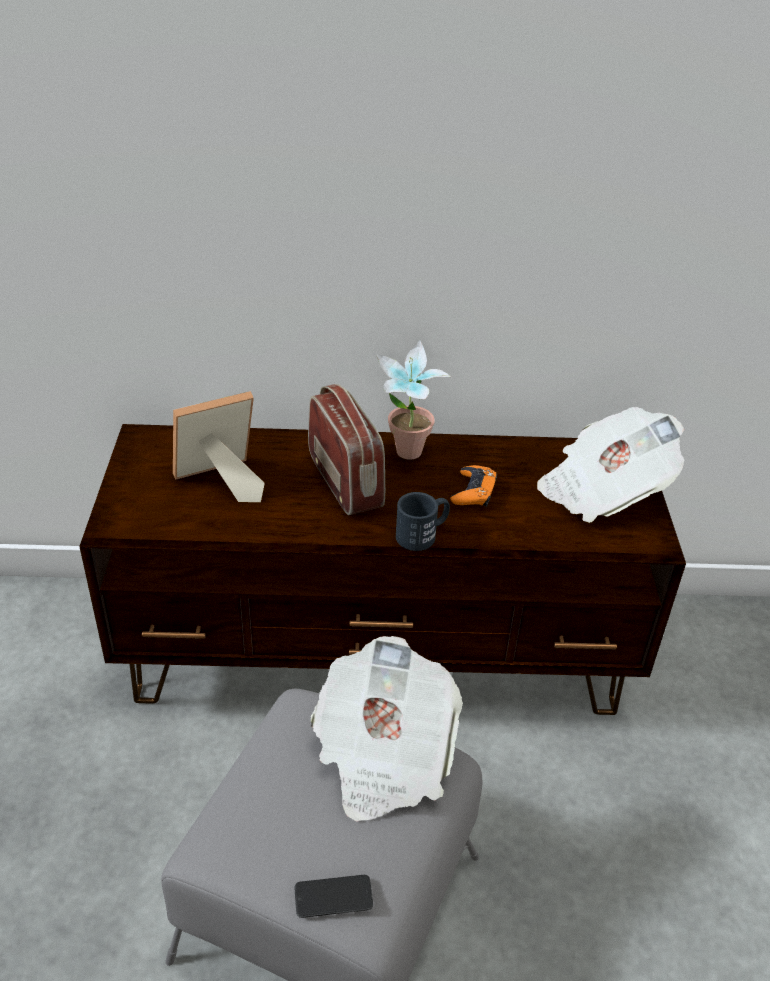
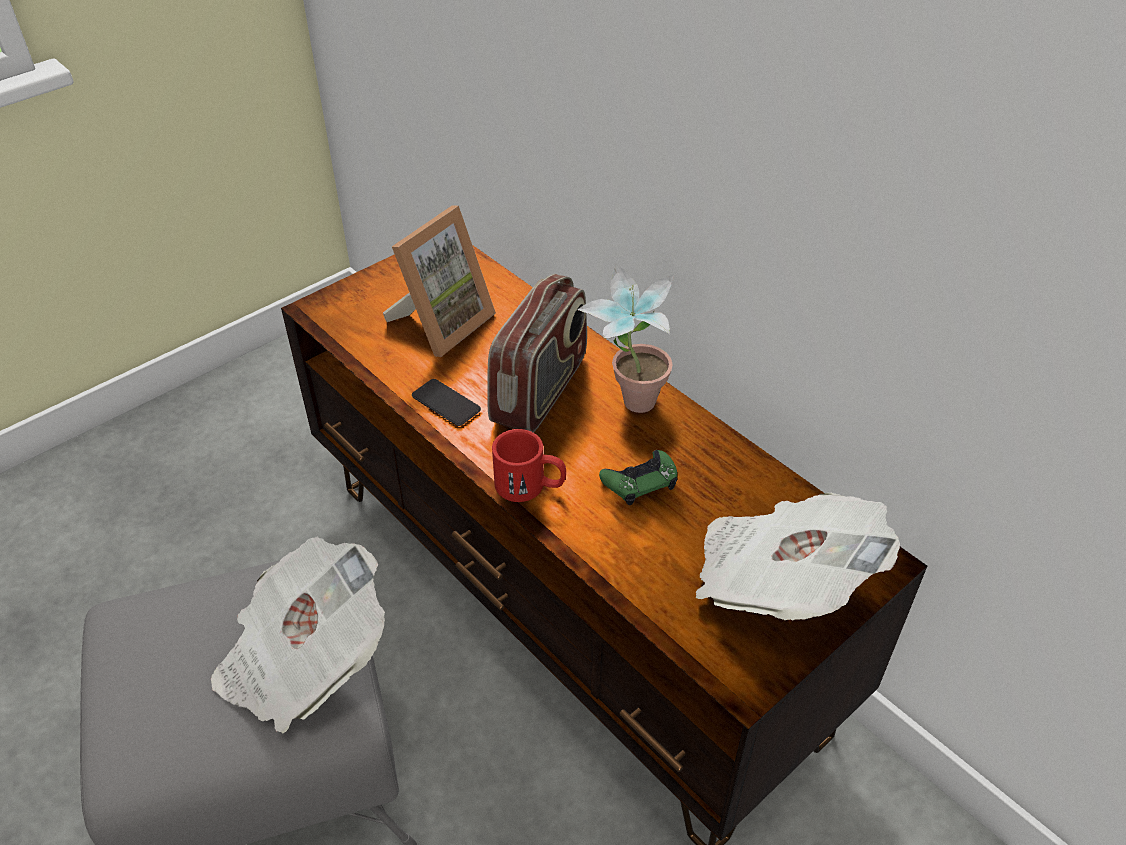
camera: 50 degrees right, 5 degrees up
picture frame [173,391,265,502] -> picture frame turned 105 degrees clockwise [383,205,496,357]
phone [295,875,373,918] -> phone moved to [412,379,481,426]
black mug [396,492,450,551] -> red mug [492,429,566,502]
orange game controller [450,465,497,507] -> green game controller [599,450,677,505]

